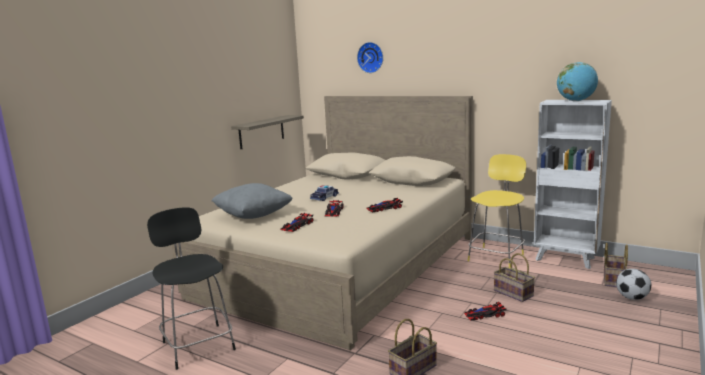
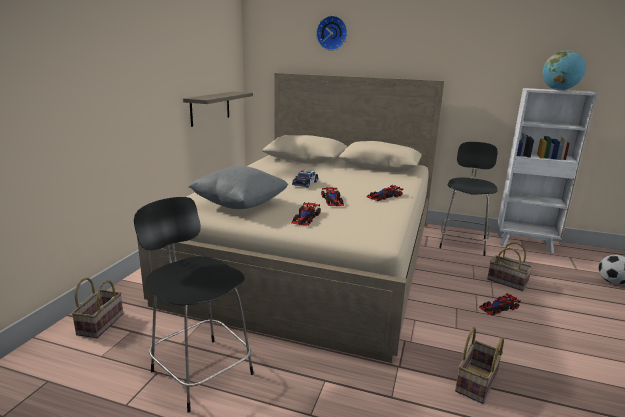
camera: 15 degrees left, 5 degrees up
yellow stool [468,154,526,268] -> black stool [439,142,498,256]
basket [604,243,628,287] -> basket moved to [71,277,123,338]

